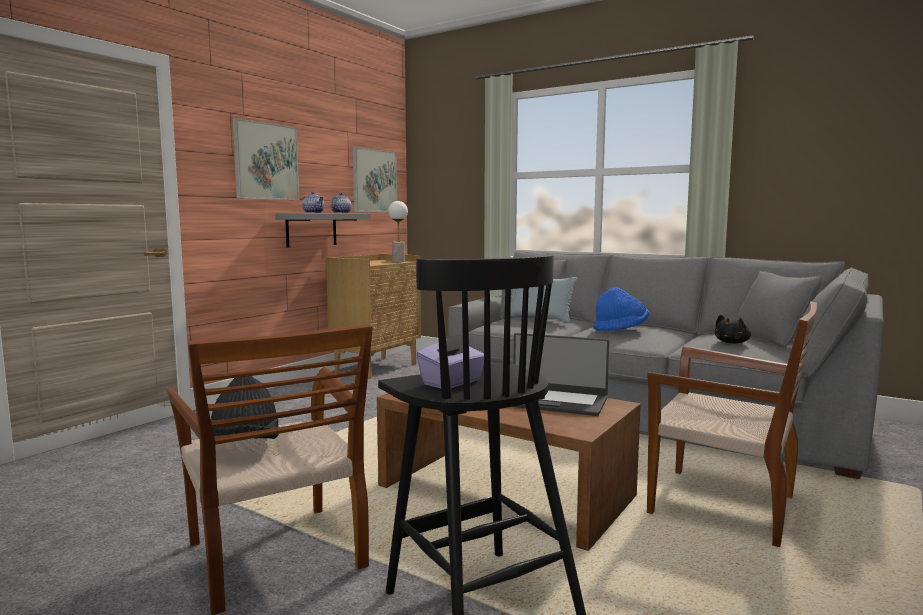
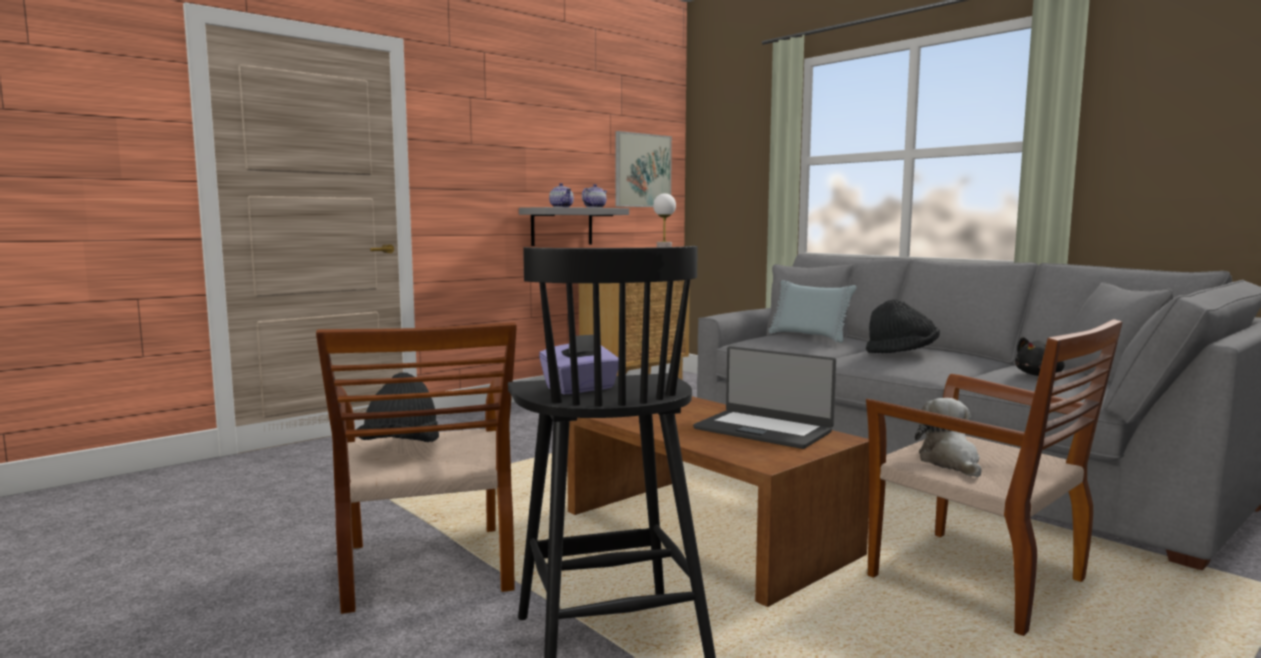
camera: 15 degrees right, 0 degrees up
picture [232,118,300,200] -> none
blue hat [594,287,649,331] -> black hat [866,299,940,353]
none -> plush toy [915,398,982,477]

